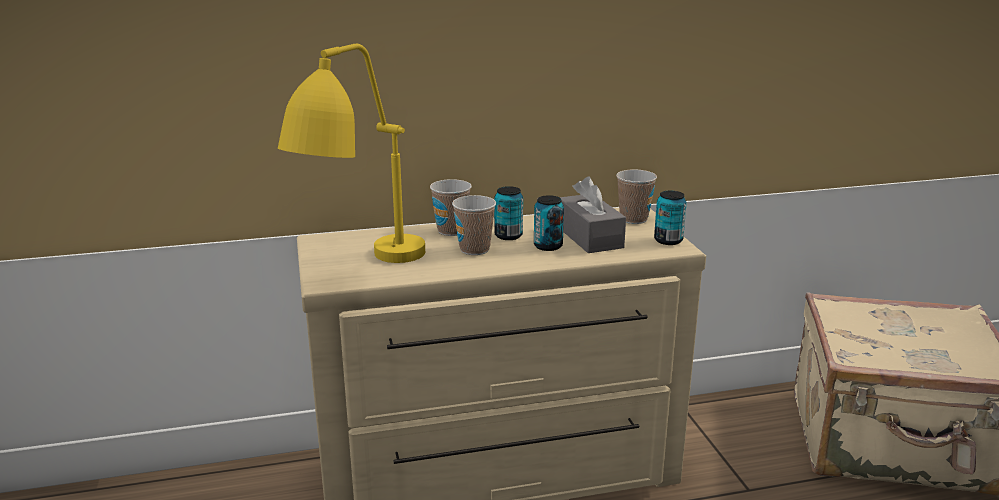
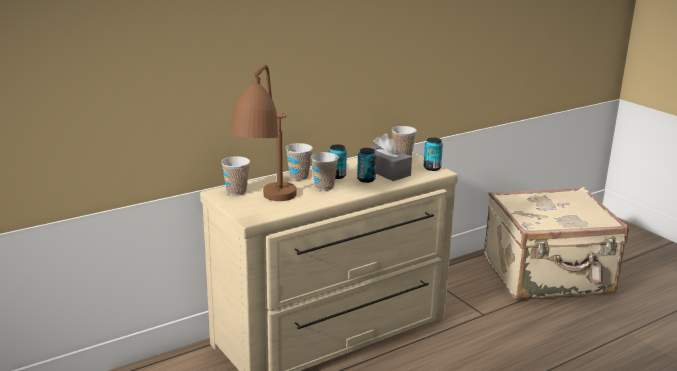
camera: 20 degrees left, 0 degrees up
yellow table lamp [278,44,425,263] -> brown table lamp [230,65,297,201]
none -> cup [221,156,250,196]

